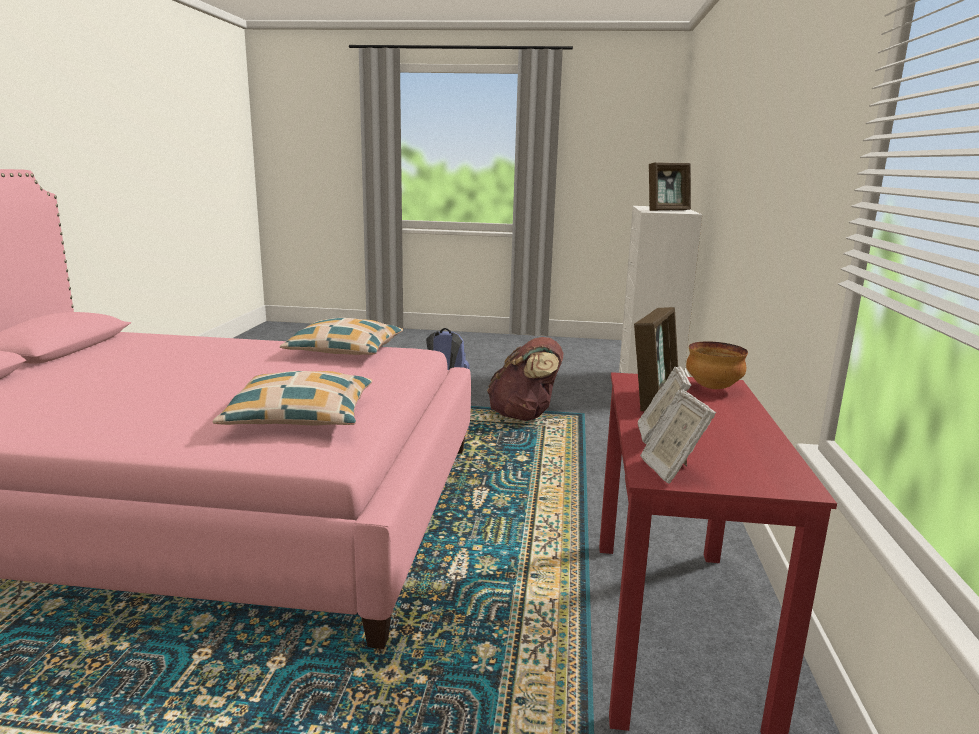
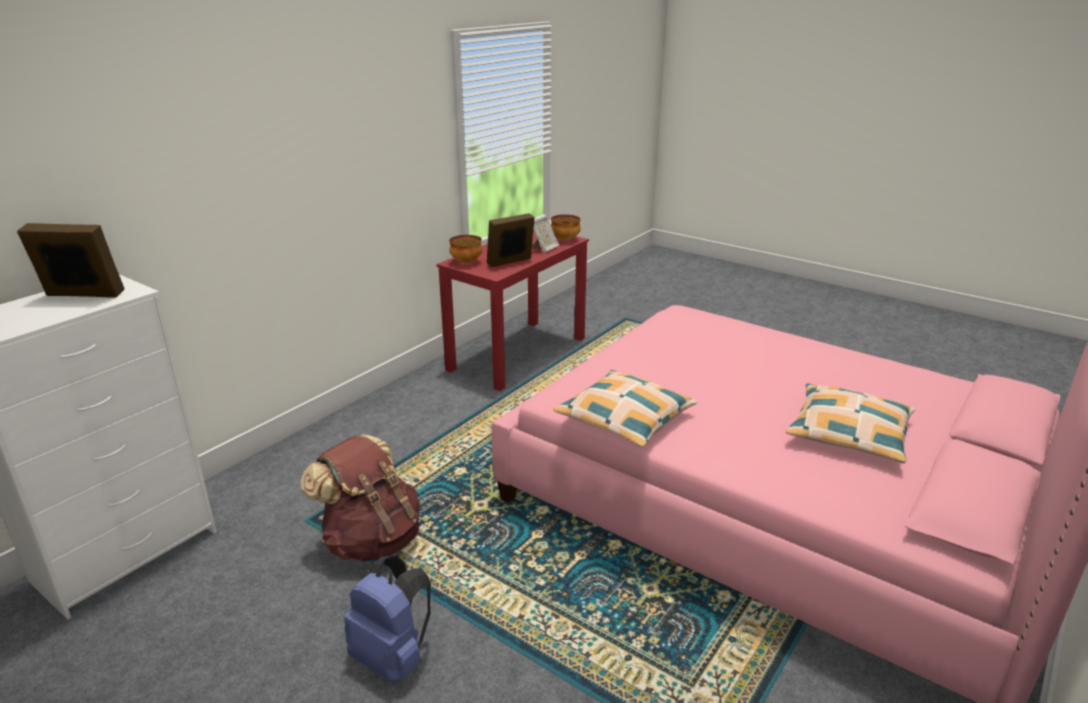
camera: 150 degrees left, 10 degrees up
pillow [212,371,372,425] -> pillow moved to [786,383,915,464]
picture frame [640,389,716,484] -> bowl [551,215,581,241]

